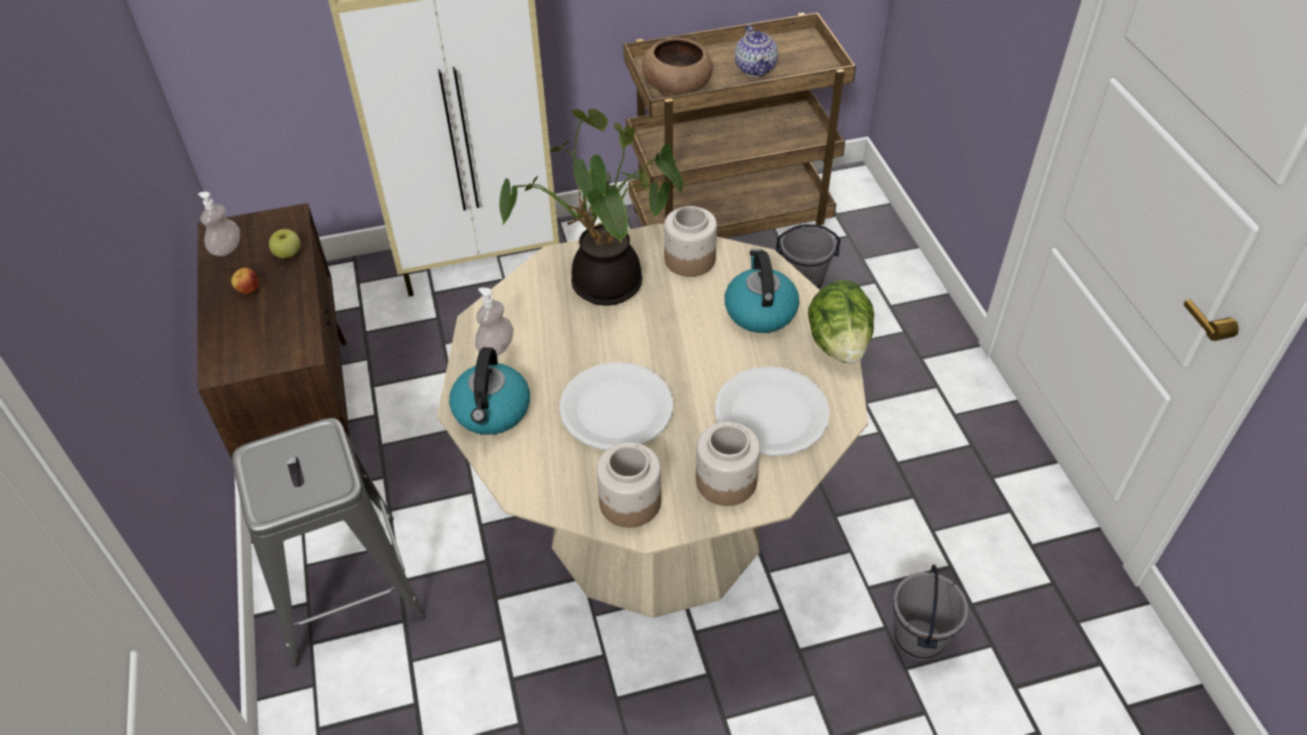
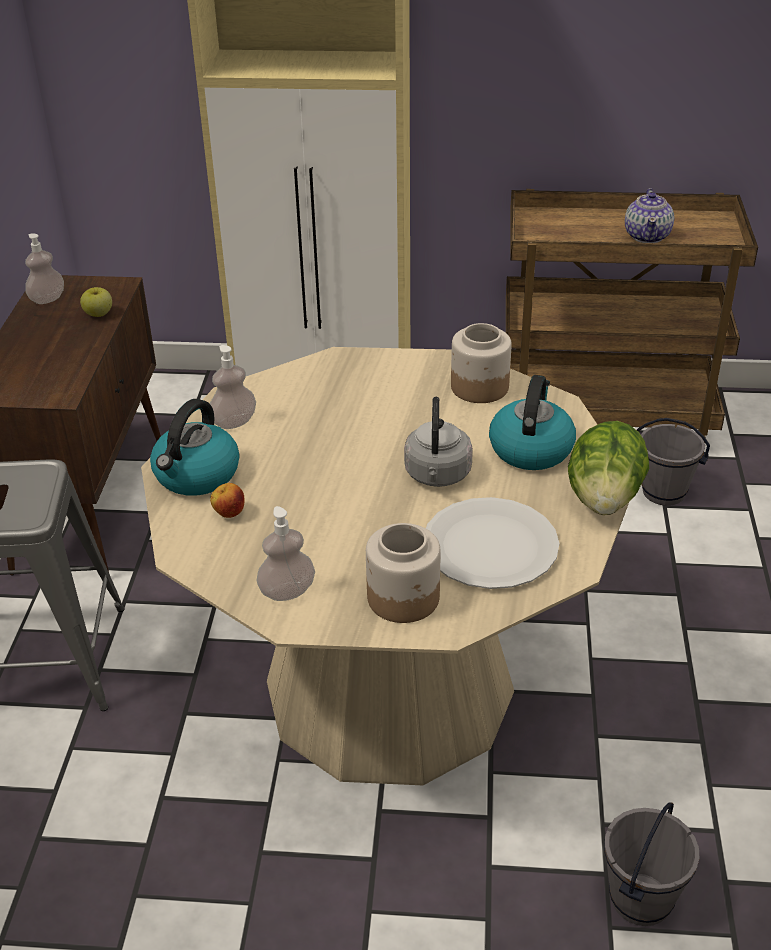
camera: 20 degrees right, 10 degrees down
apple [231,268,259,294] -> apple moved to [210,483,245,518]
potted plant [499,109,683,306] -> none
white plate [559,362,673,450] -> none
jar [596,442,661,528] -> soap dispenser [257,506,315,601]
brown bowl [642,38,713,97] -> none
none -> grey kettle [404,397,473,487]

